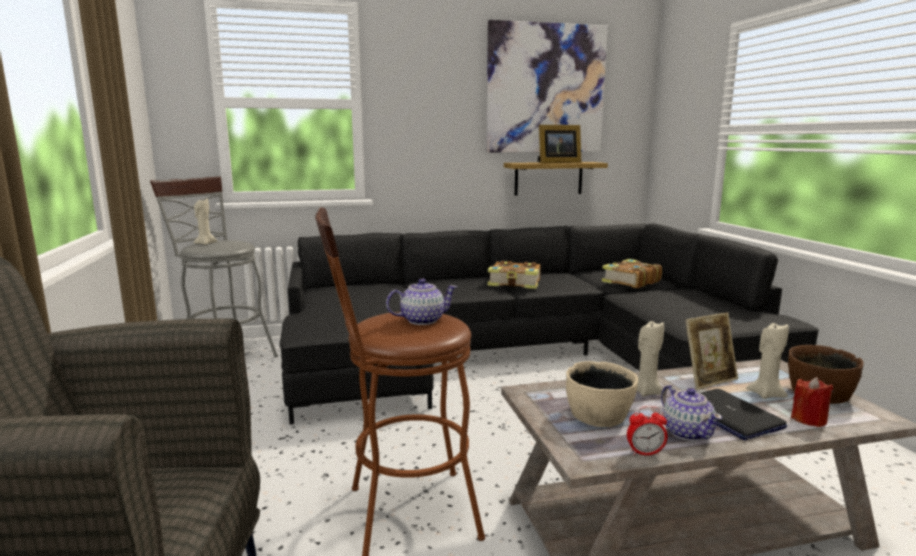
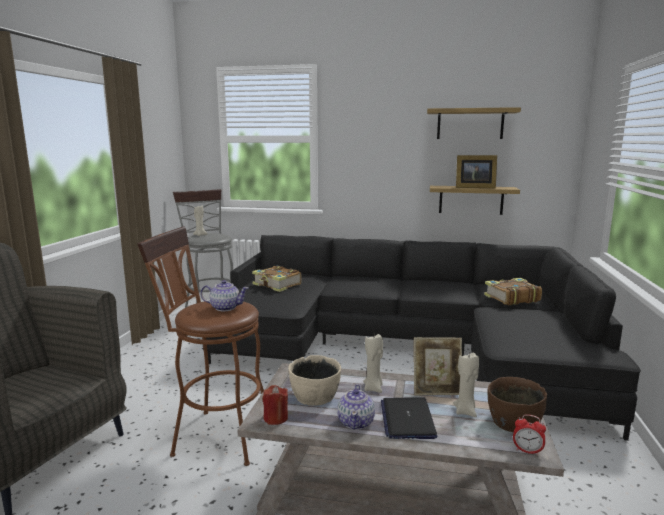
camera: 25 degrees right, 0 degrees up
picture [486,20,608,153] -> shelf [427,107,521,139]
book [488,261,541,289] -> book moved to [252,265,302,292]
alarm clock [627,406,667,455] -> alarm clock moved to [513,414,546,455]
red candle [791,377,833,427] -> red candle moved to [263,385,288,425]

